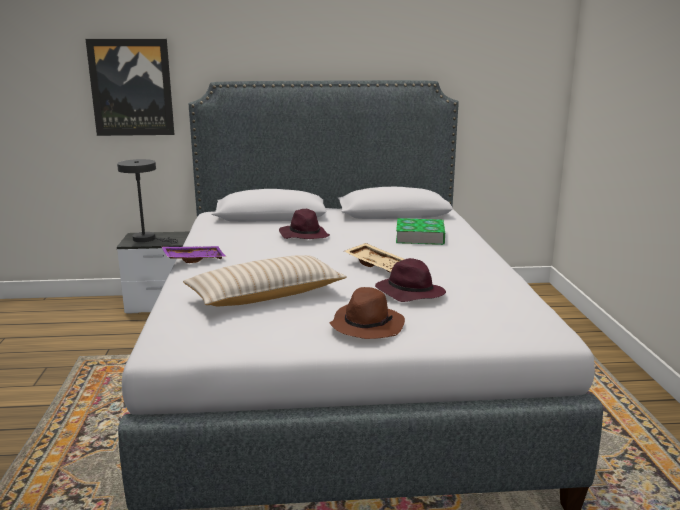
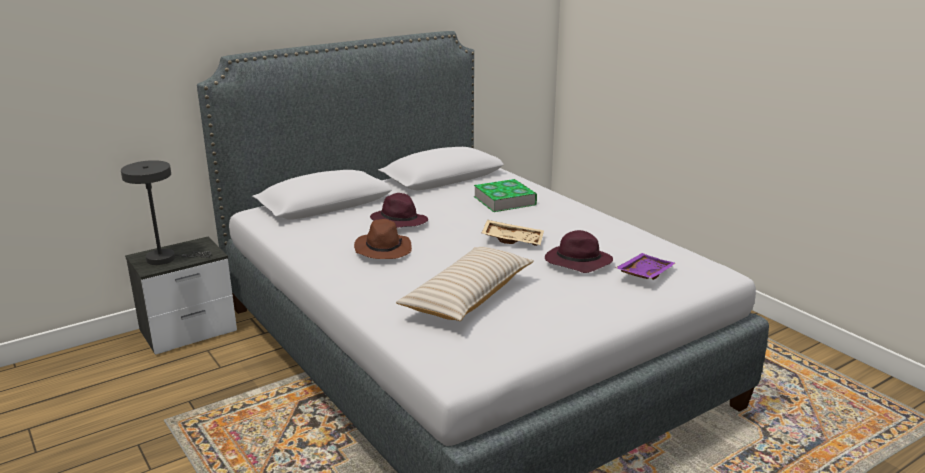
camera: 30 degrees left, 5 degrees up
picture [86,39,175,136] -> none
purple tray [161,246,226,263] -> purple tray moved to [615,253,676,280]
brown hat [329,287,405,339] -> brown hat moved to [354,219,412,259]

